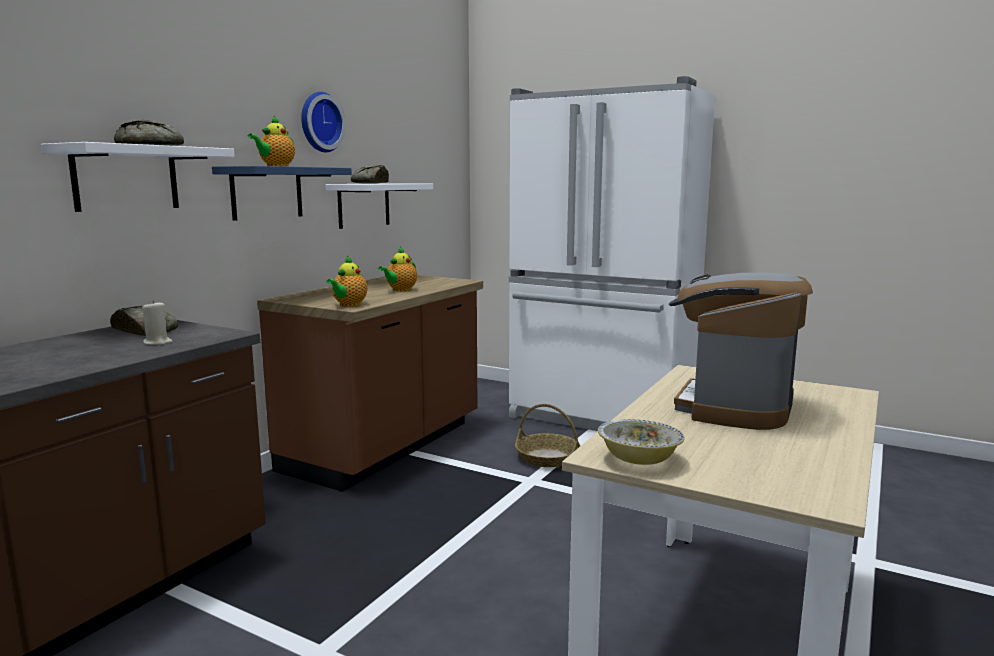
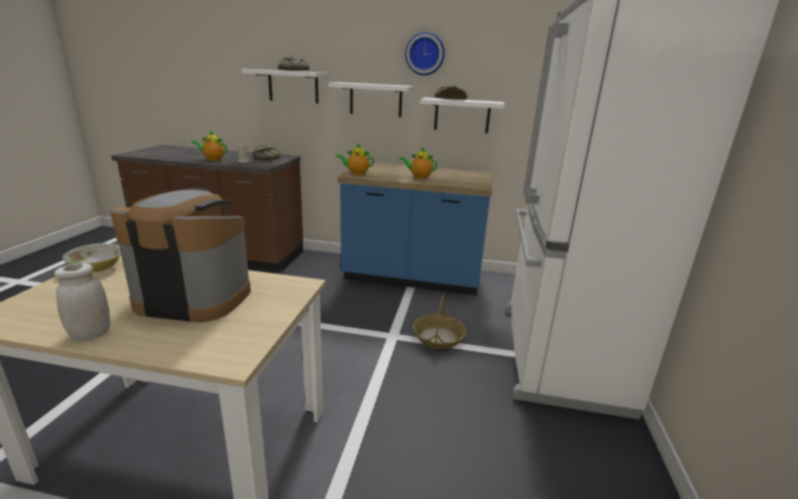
camera: 70 degrees right, 10 degrees up
blue shelf [212,166,352,221] -> white shelf [329,82,414,117]
teapot [248,116,295,167] -> teapot moved to [192,131,227,161]
brown counter [257,275,483,492] -> blue counter [338,162,492,295]
none -> white jar [54,263,110,340]

